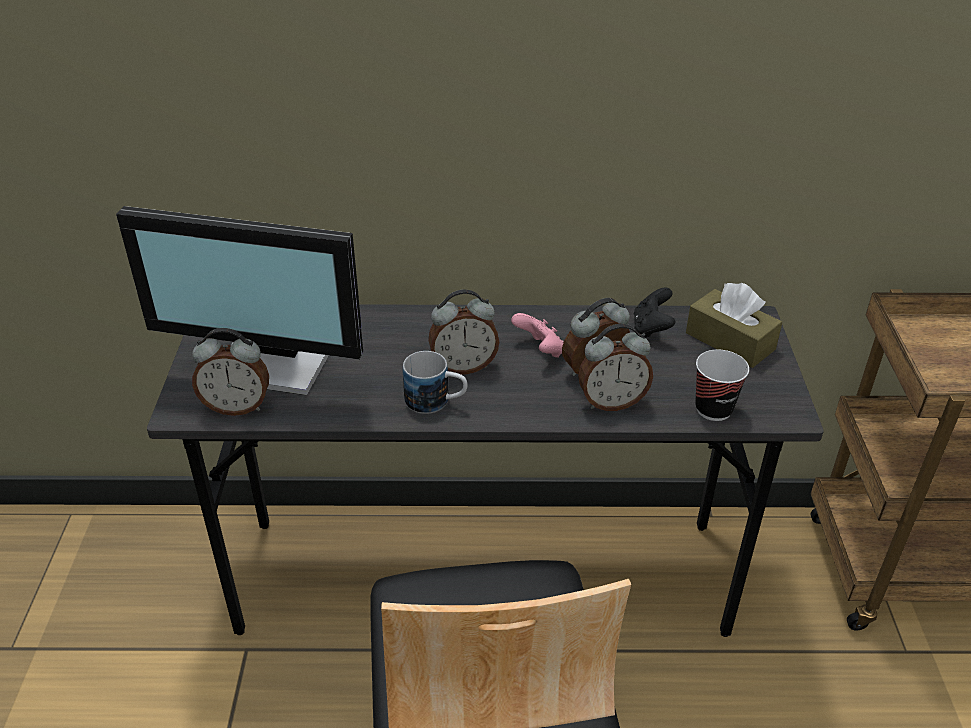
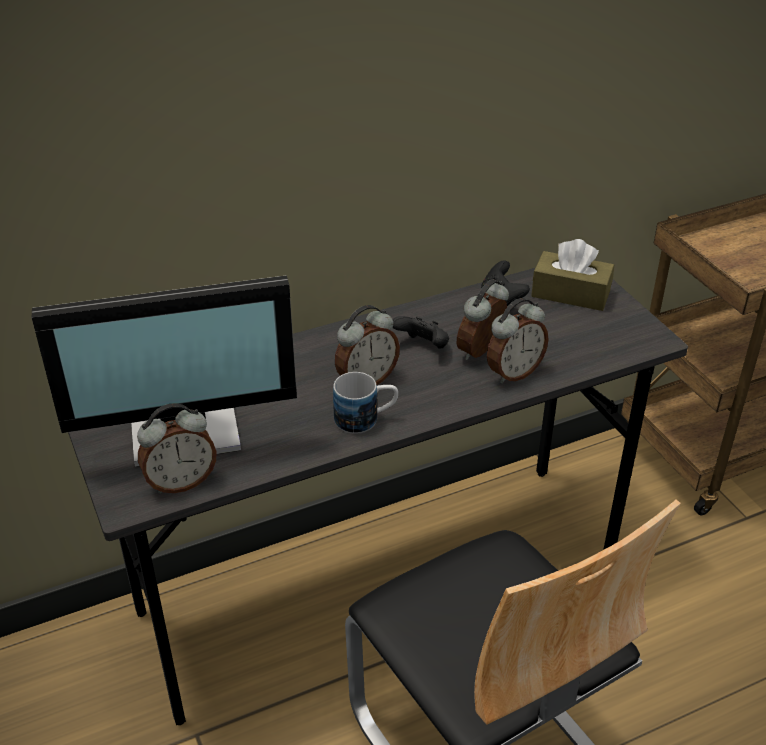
camera: 25 degrees left, 0 degrees up
pink game controller [511,313,564,358] -> black game controller [393,316,449,348]
cup [695,350,749,421] -> none

